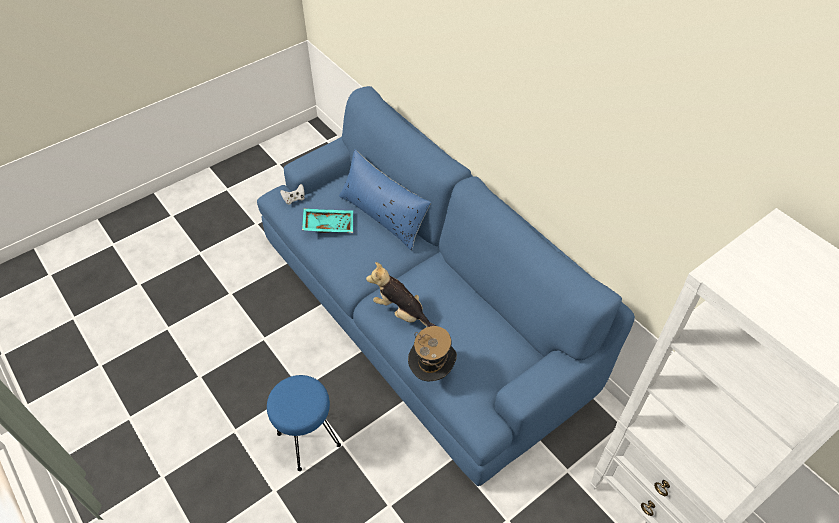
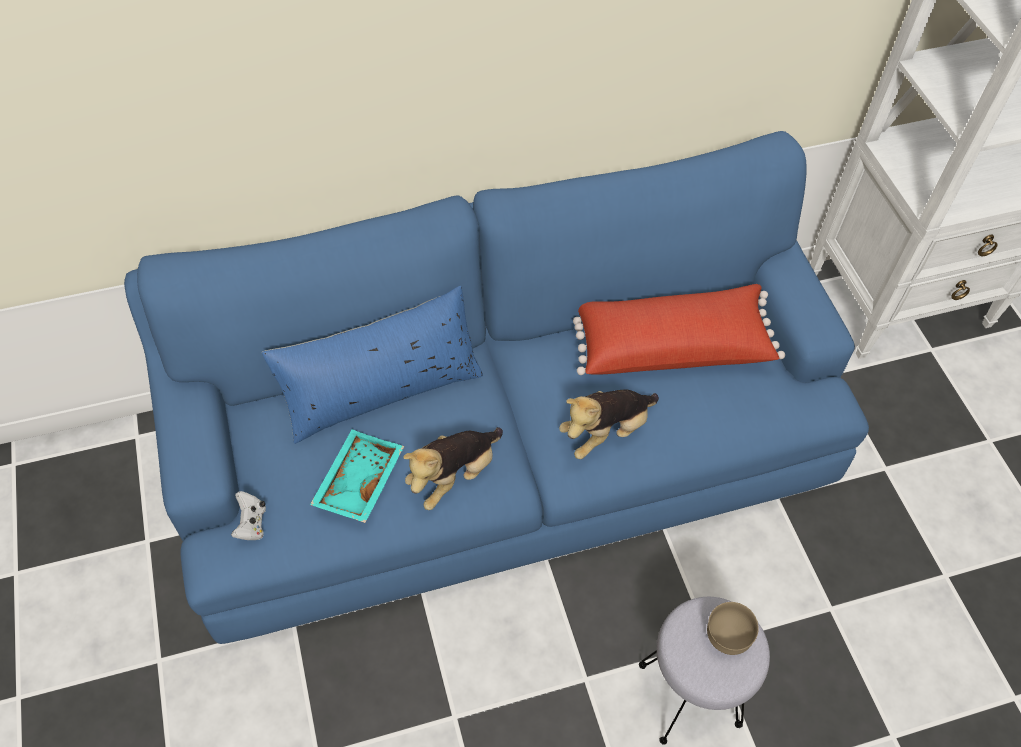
camera: 70 degrees left, 5 degrees up
blue stool [267,375,341,471] -> grey stool [639,597,770,745]
hat [408,326,457,382] -> none
none -> plush toy [403,427,503,510]
none -> red pillow [573,284,785,375]
none -> brown bowl [707,602,759,655]

